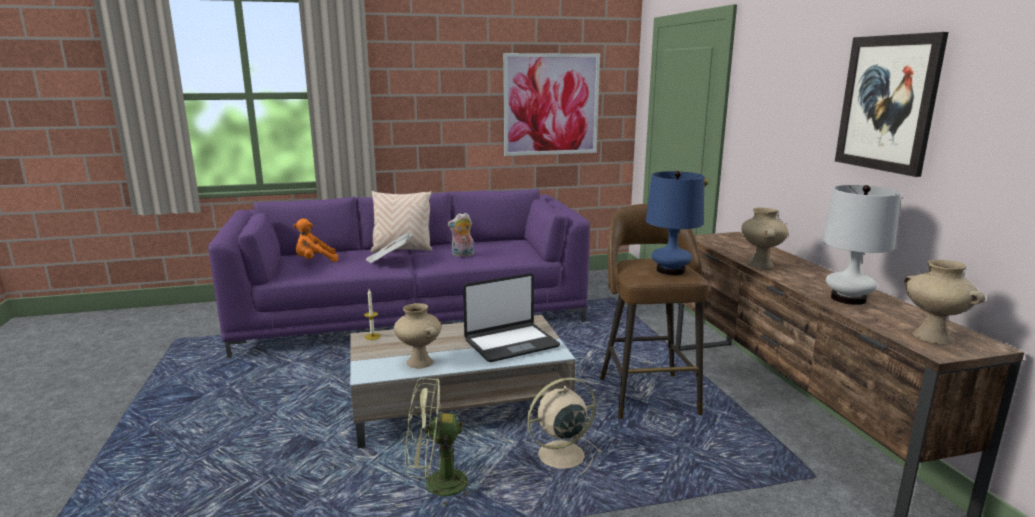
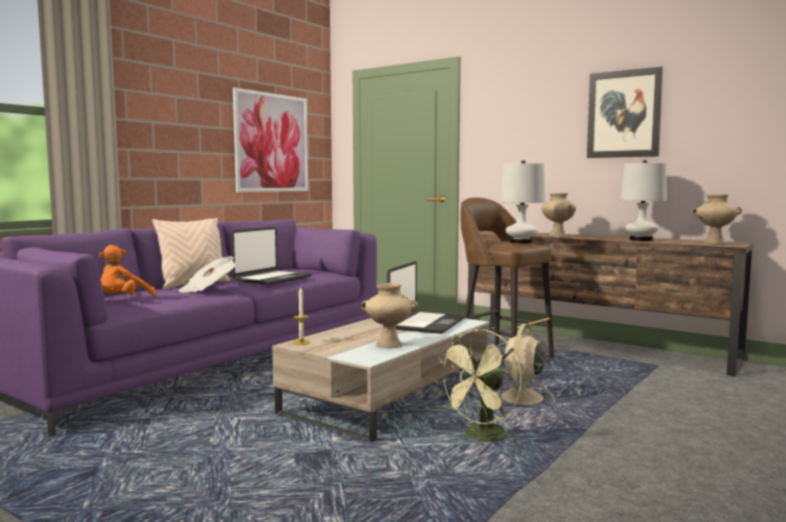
camera: 40 degrees left, 10 degrees down
plush toy [447,213,474,257] -> laptop [231,227,312,285]
blue table lamp [646,171,705,275] -> white table lamp [500,160,545,244]

